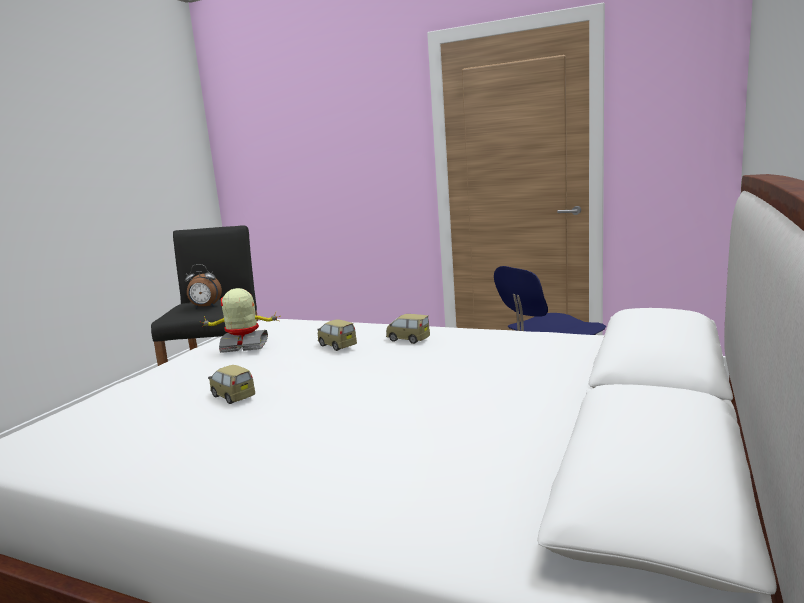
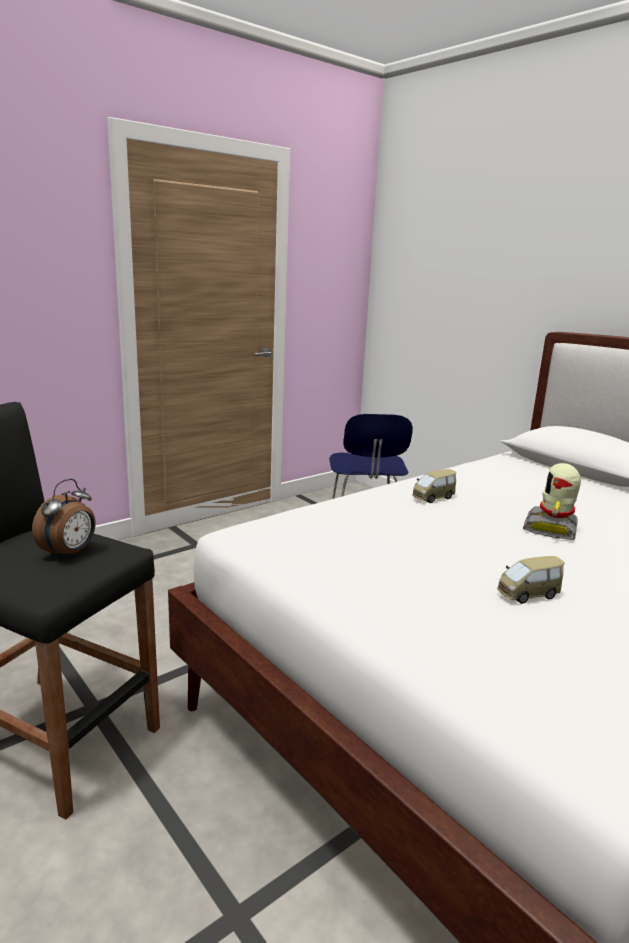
camera: 65 degrees left, 5 degrees up
toy robot [201,288,280,353] -> toy robot moved to [523,463,581,540]
toy car [317,319,357,351] -> none

